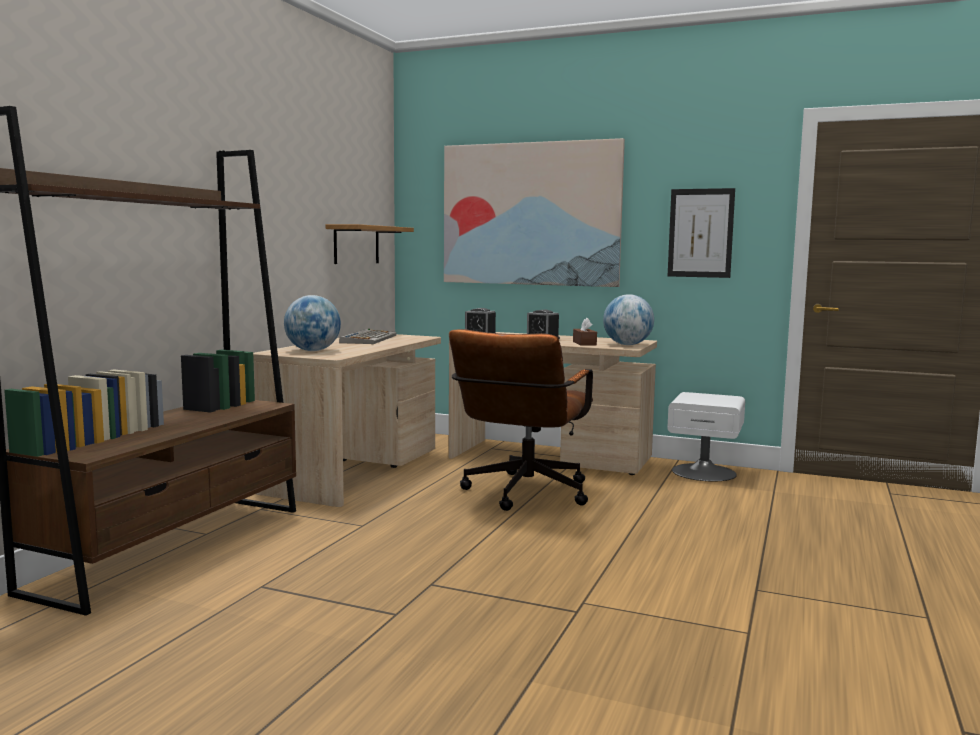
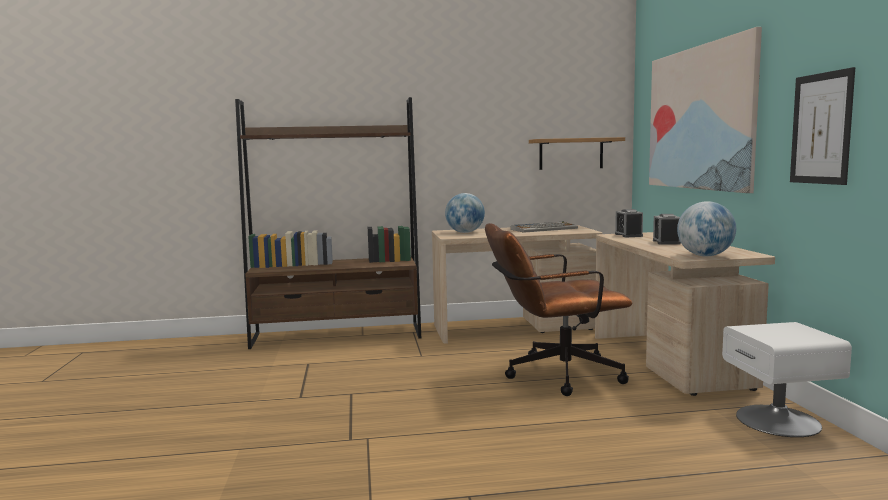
camera: 60 degrees right, 0 degrees up
brown tissue box [573,317,597,346] -> none

